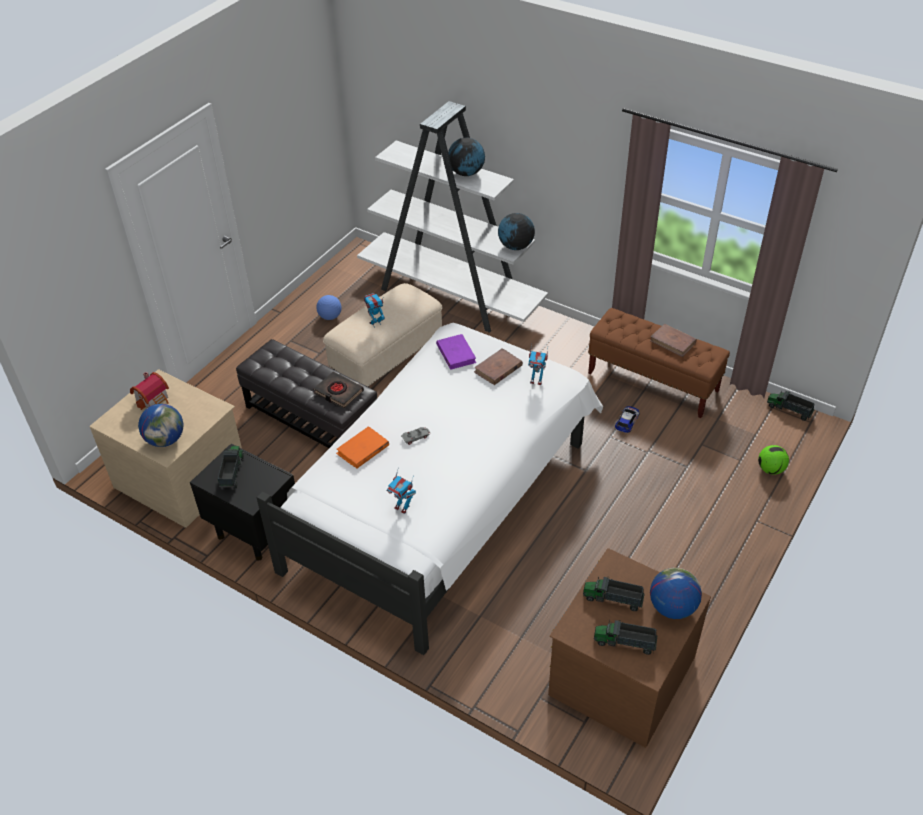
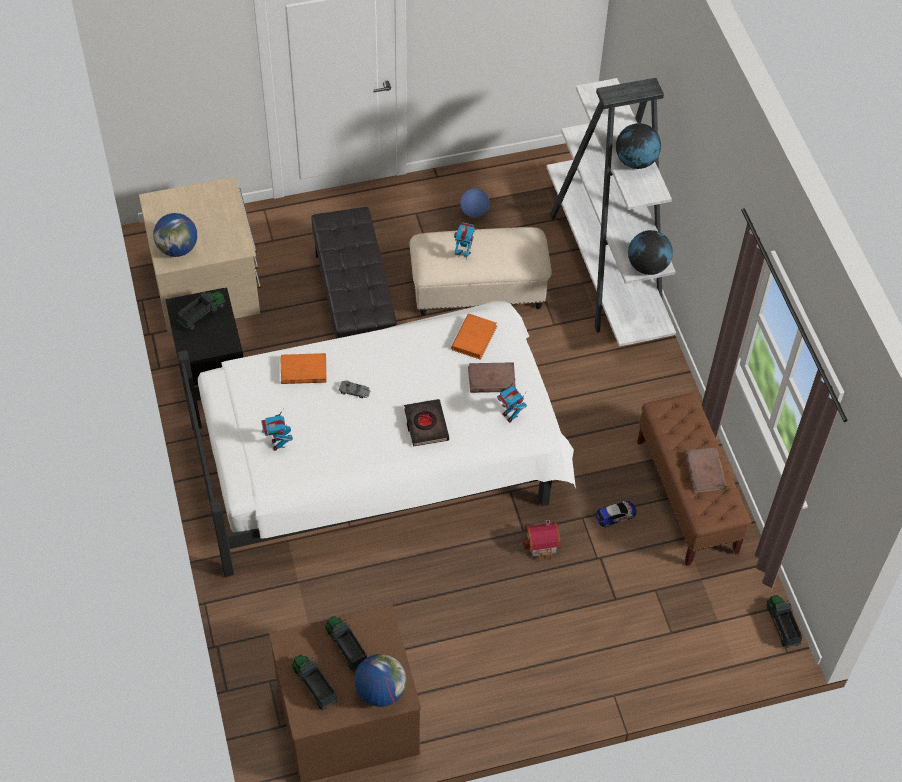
camera: 40 degrees right, 10 degrees up
toy house [130,372,169,410] -> toy house moved to [523,520,560,562]
black book [313,372,364,408] -> black book moved to [404,399,449,447]
purple book [436,334,476,370] -> orange book [451,314,497,360]
football [758,445,789,475] -> none

